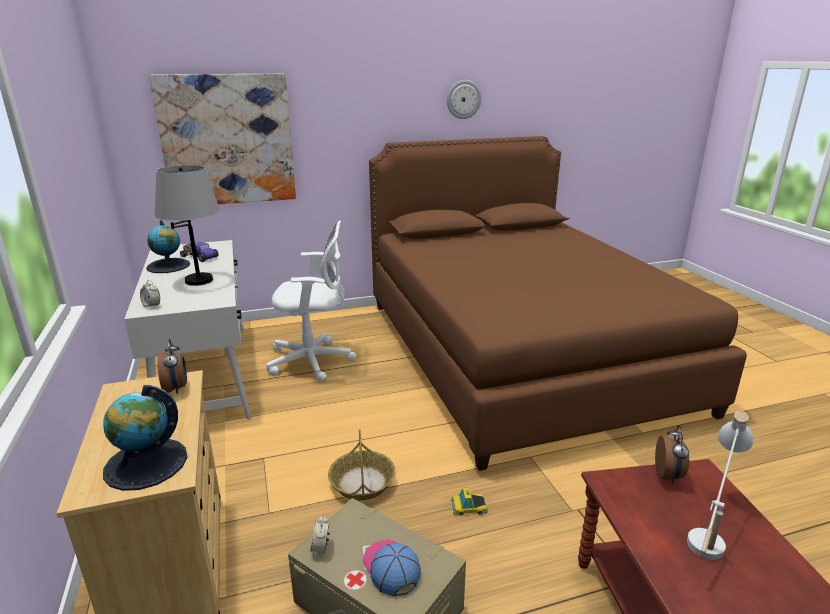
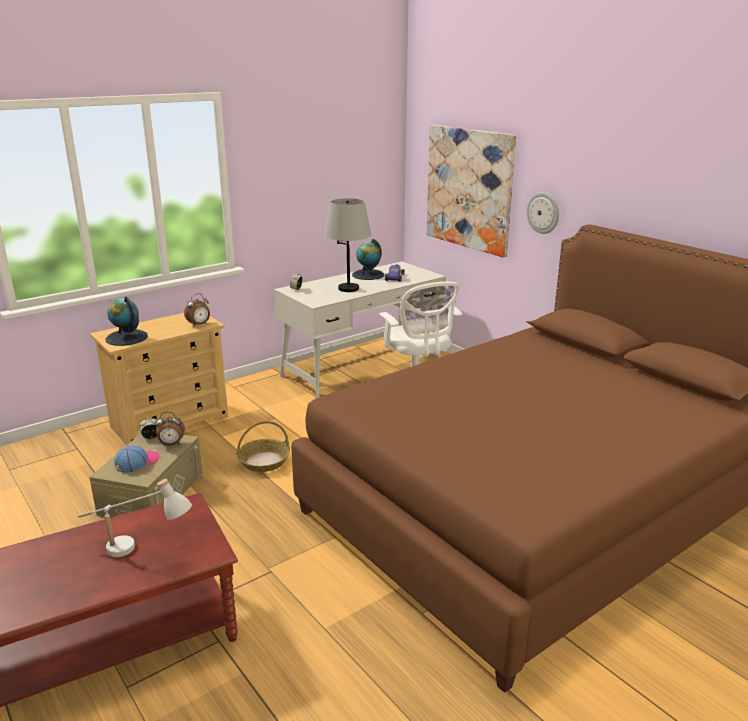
camera: 70 degrees right, 0 degrees up
wall clock [447,80,481,119] -> wall clock moved to [527,192,559,234]
toy car [451,487,488,516] -> none
alarm clock [655,426,689,484] -> alarm clock moved to [155,412,185,446]

